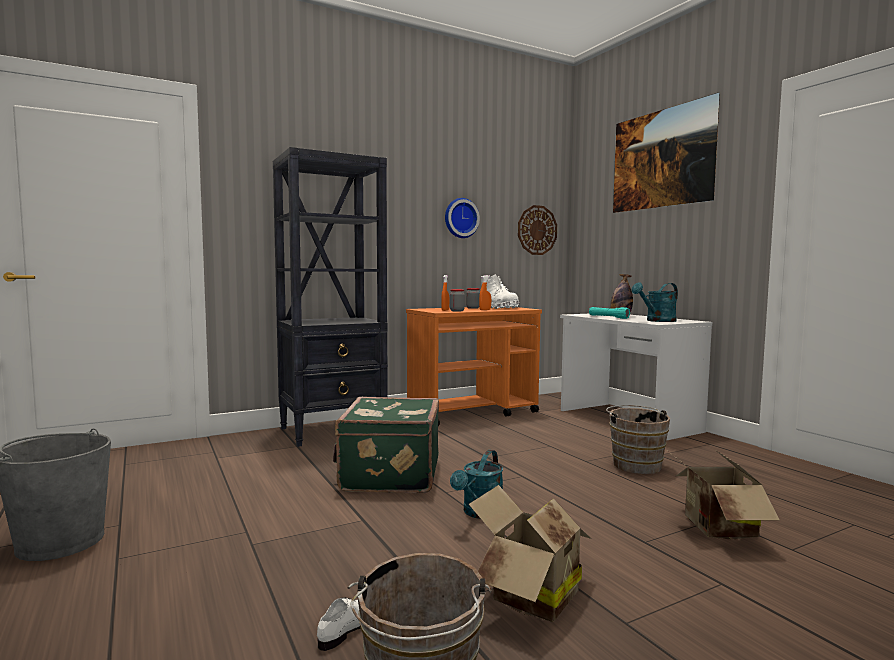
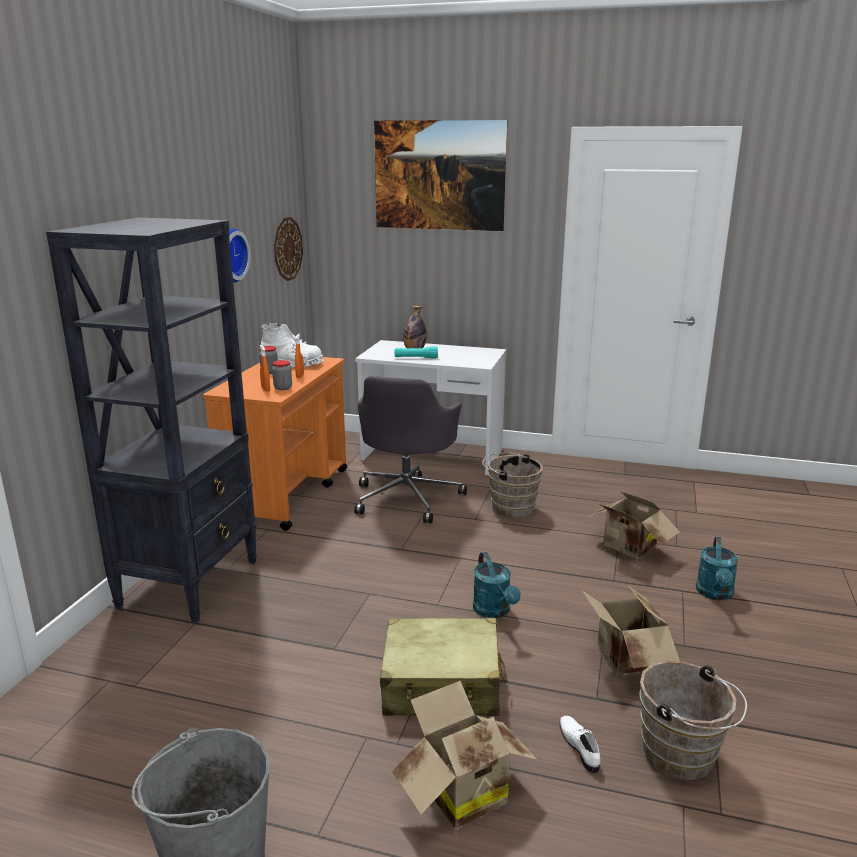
camera: 45 degrees left, 15 degrees up
green suitcase [333,397,439,493] -> none
turquoise watering can [631,282,678,322] -> turquoise watering can moved to [696,536,738,601]
none -> grey office chair [354,376,467,523]
none -> beige suitcase [380,618,508,716]
none -> cardboard box [392,681,537,829]

